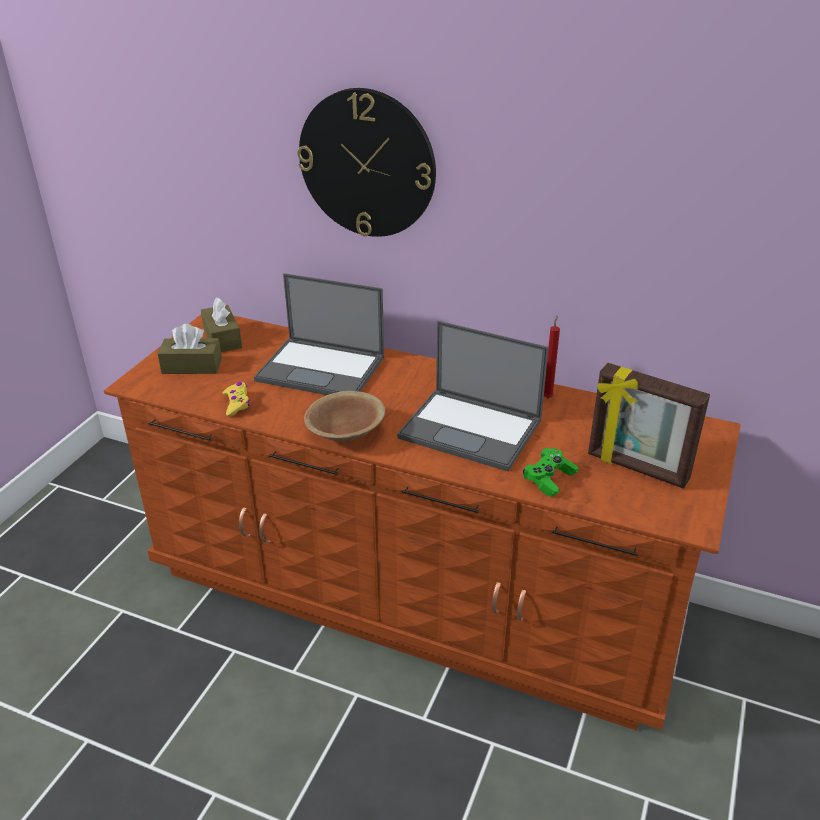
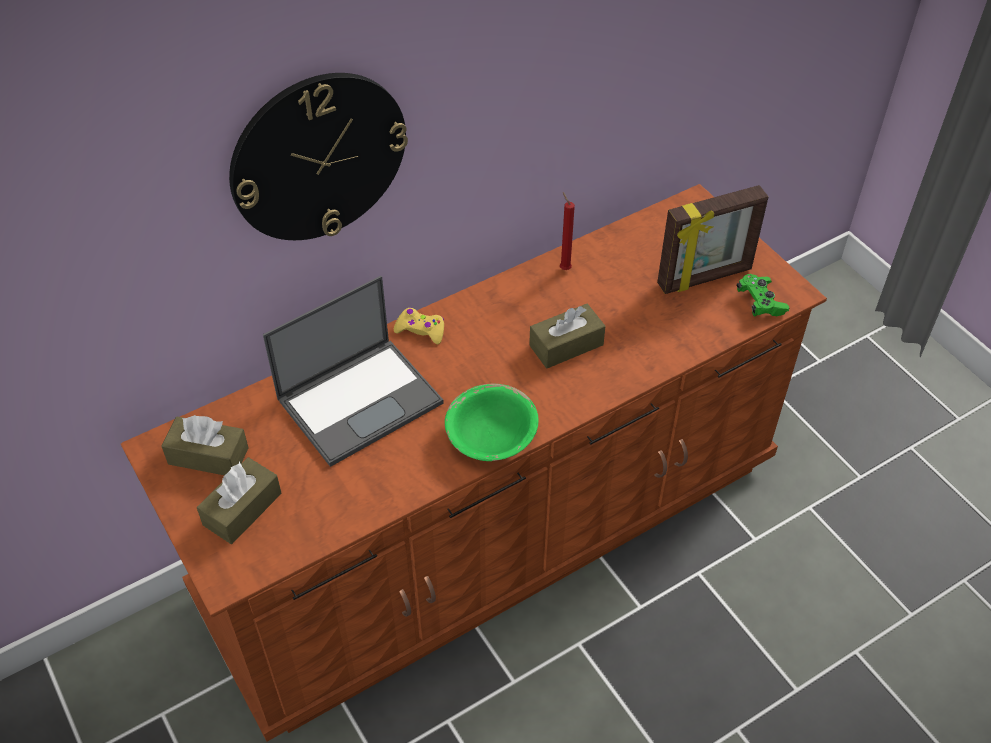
camera: 55 degrees left, 15 degrees up
yellow game controller [223,382,250,417] -> yellow game controller moved to [394,308,444,344]
brown bowl [304,391,385,442] -> green bowl [445,384,539,461]
laptop [397,321,549,471] -> brown tissue box [529,304,606,368]
green game controller [523,448,579,497] -> green game controller moved to [737,274,789,317]

